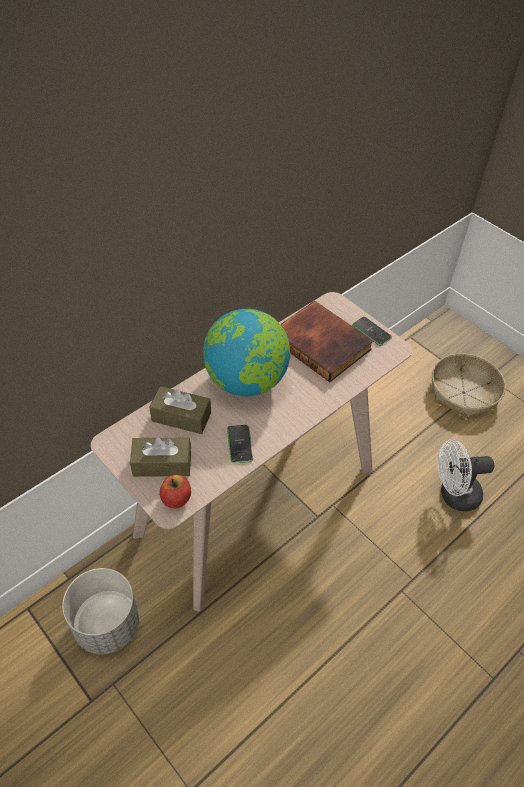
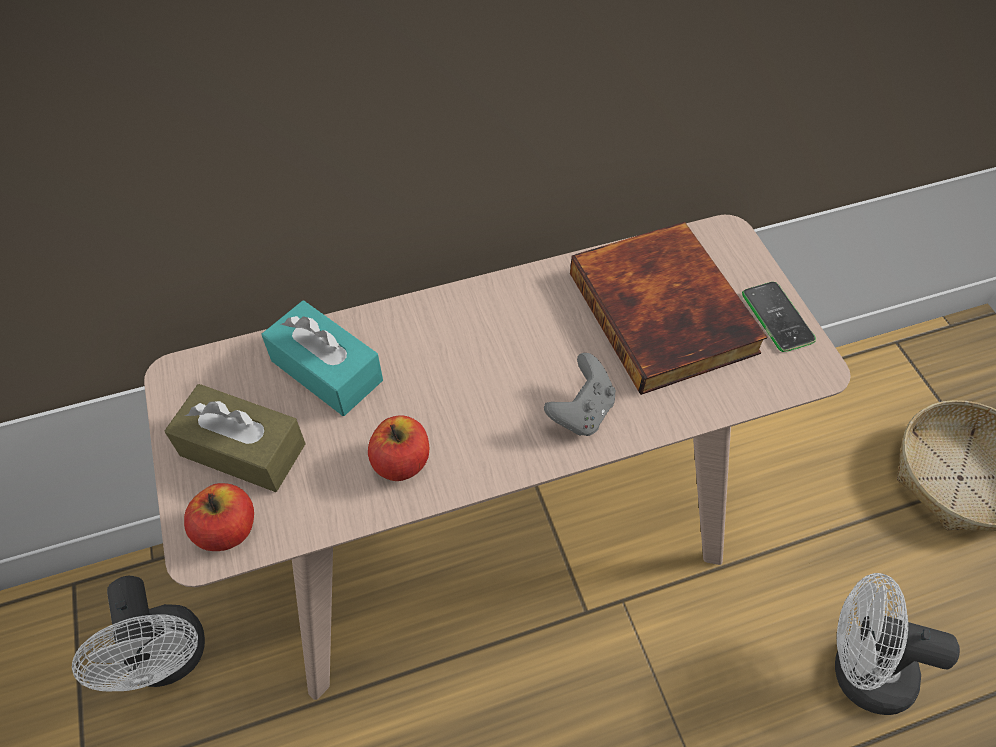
camera: 25 degrees right, 5 degrees up
grey planter [62,568,139,655] -> white fan [72,576,205,691]
brown tissue box [149,386,211,434] -> turquoise tissue box [261,300,383,416]
globe [203,309,290,397] -> none
phone [227,425,253,463] -> apple [368,415,429,481]
none -> grey game controller [544,353,616,436]

